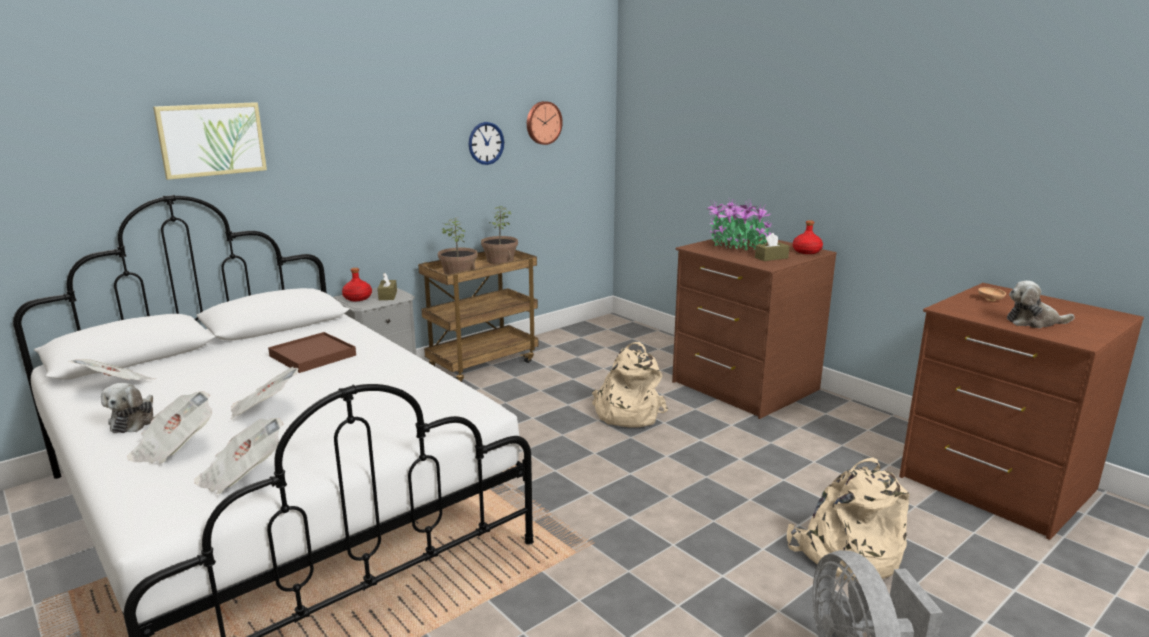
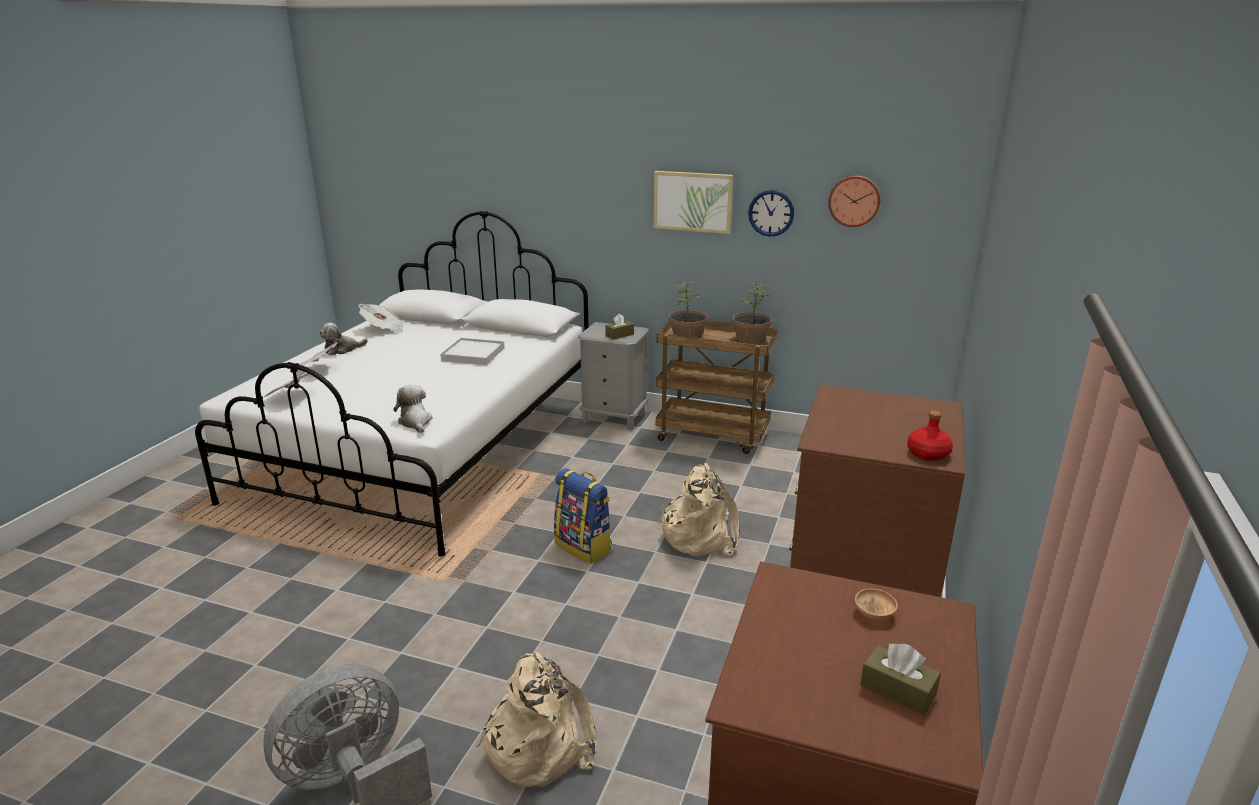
camera: 60 degrees right, 5 degrees up
picture [153,102,267,180] -> picture moved to [654,171,733,234]
newspaper [231,367,298,419] -> none
brown tray [268,332,356,373] -> white tray [440,338,505,365]
red bottle [342,268,372,301] -> none
potted plant [708,198,772,250] -> none
brown tissue box [755,233,790,261] -> brown tissue box moved to [860,643,941,715]
plush toy [1007,281,1075,328] -> plush toy moved to [394,385,432,433]
none -> backpack [554,468,612,564]

